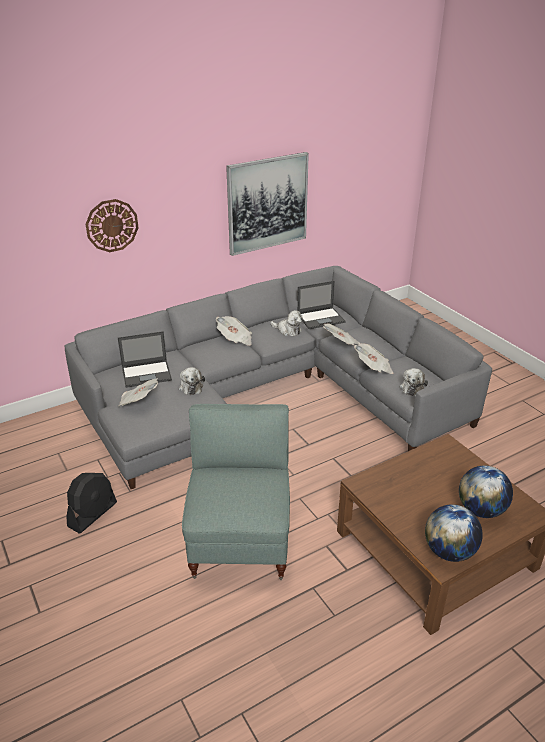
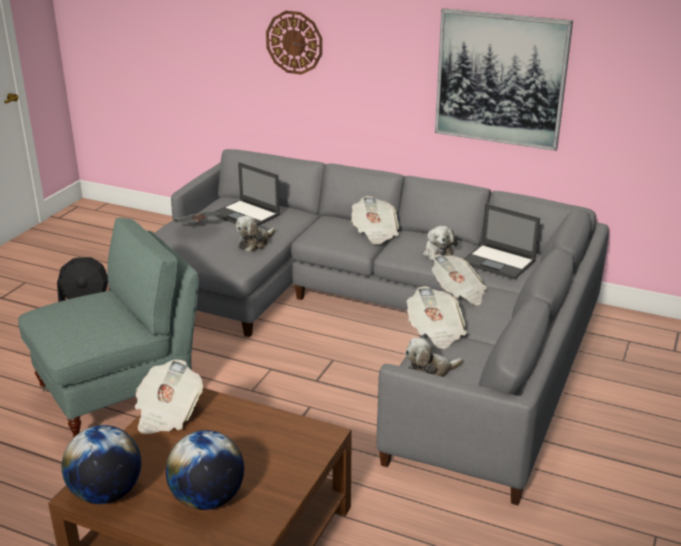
camera: 55 degrees right, 5 degrees down
none -> newspaper [134,359,203,434]

